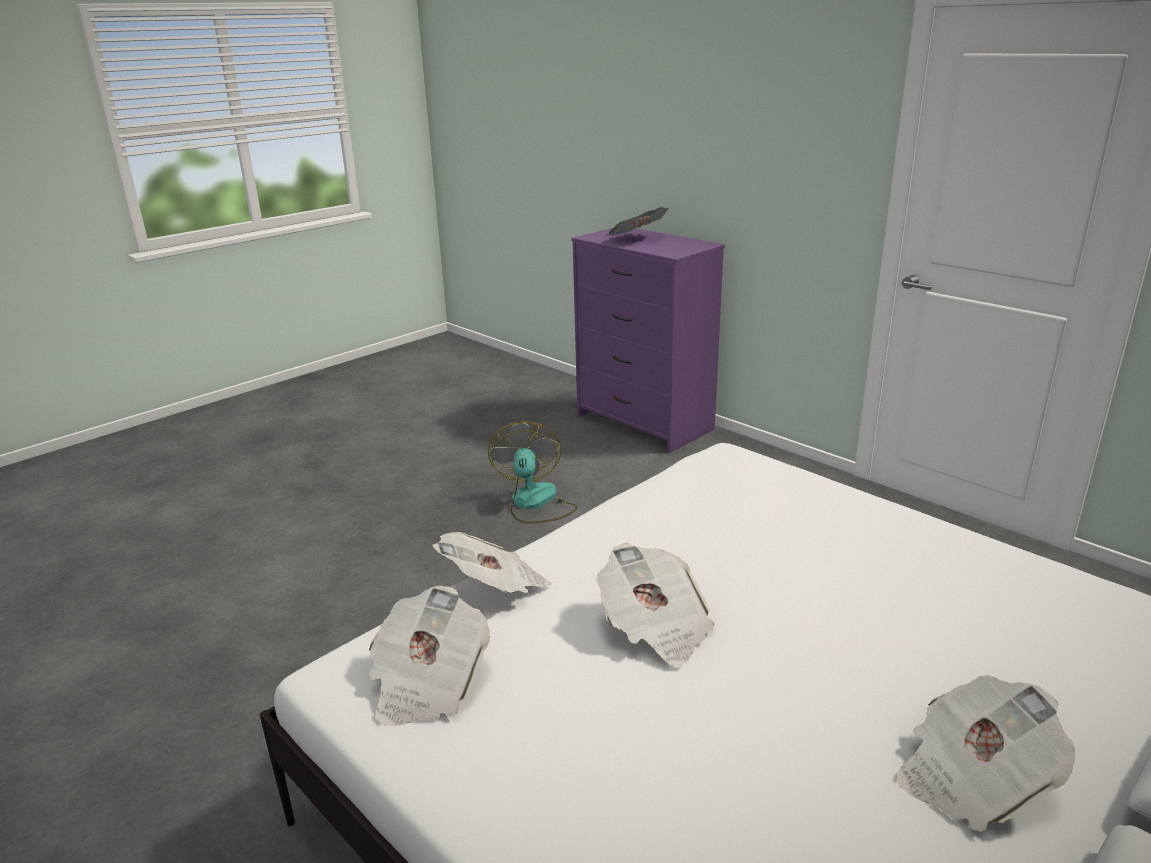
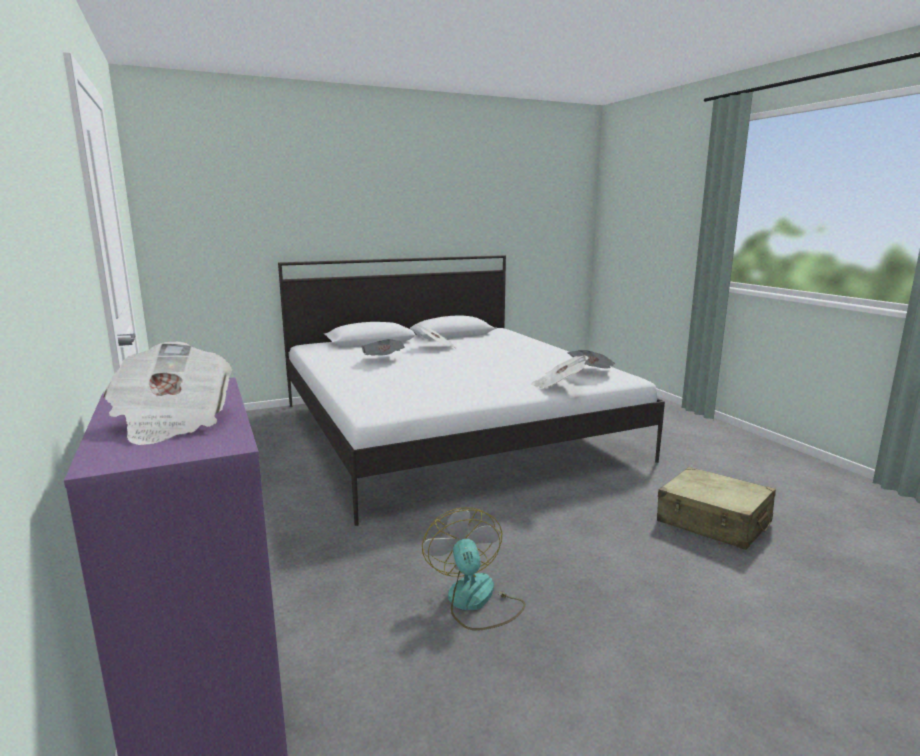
camera: 160 degrees left, 10 degrees down
fan [488,421,577,524] -> fan turned 150 degrees clockwise [422,507,526,631]
newspaper [596,543,715,667] -> newspaper moved to [362,339,405,356]
none -> beige suitcase [657,467,776,550]

